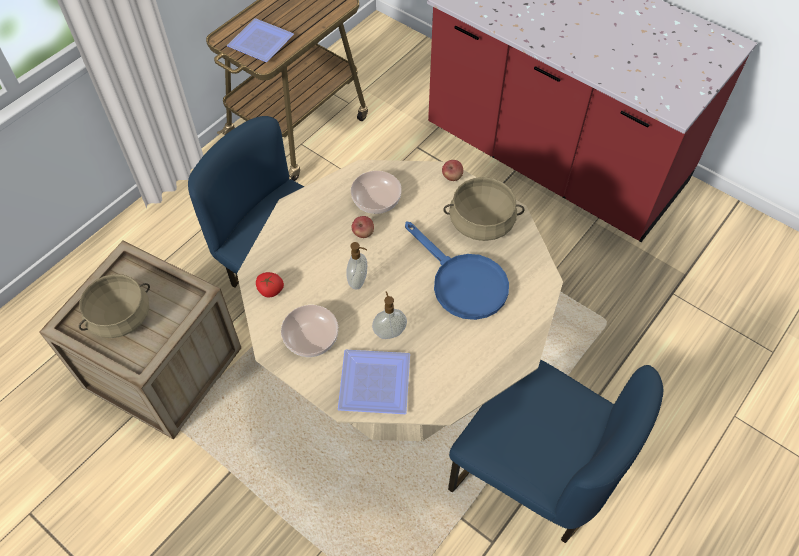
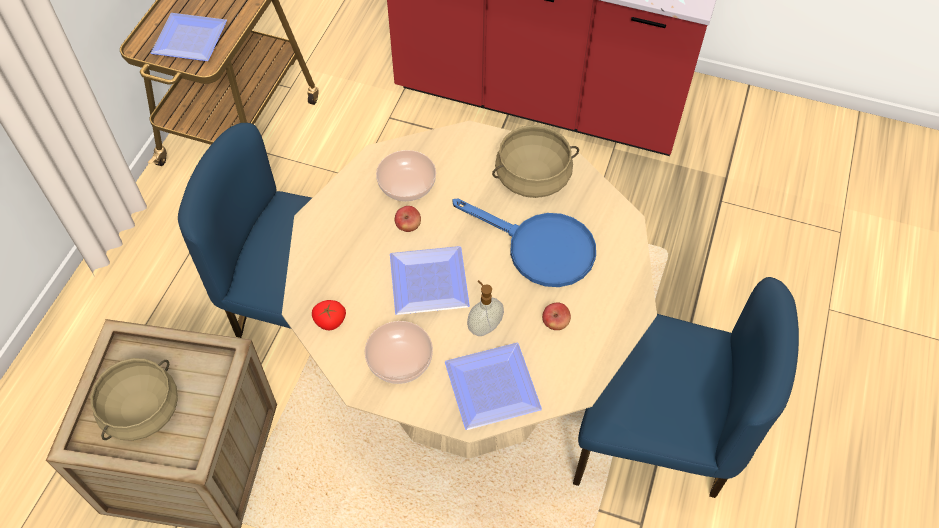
camera: 20 degrees left, 0 degrees up
soap dispenser [346,242,367,289] -> plate [390,246,470,315]
apple [442,160,463,181] -> apple moved to [542,302,571,330]

